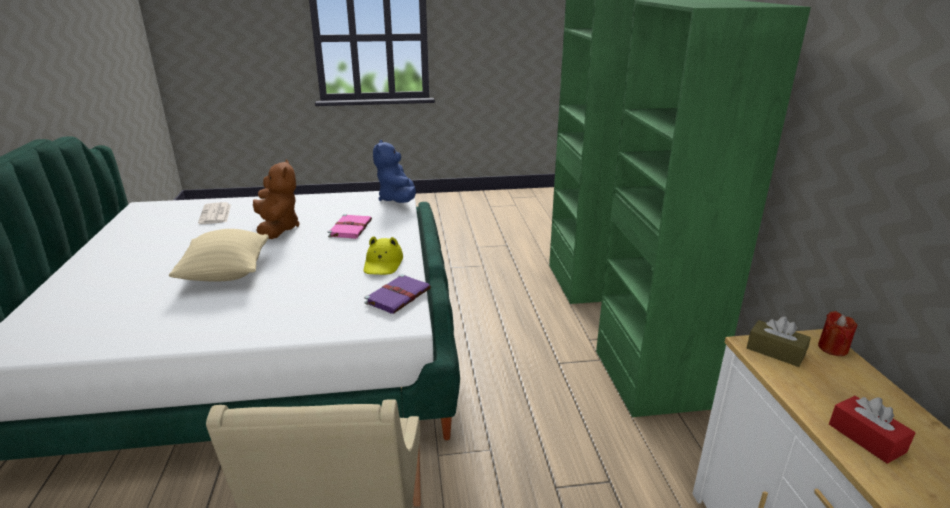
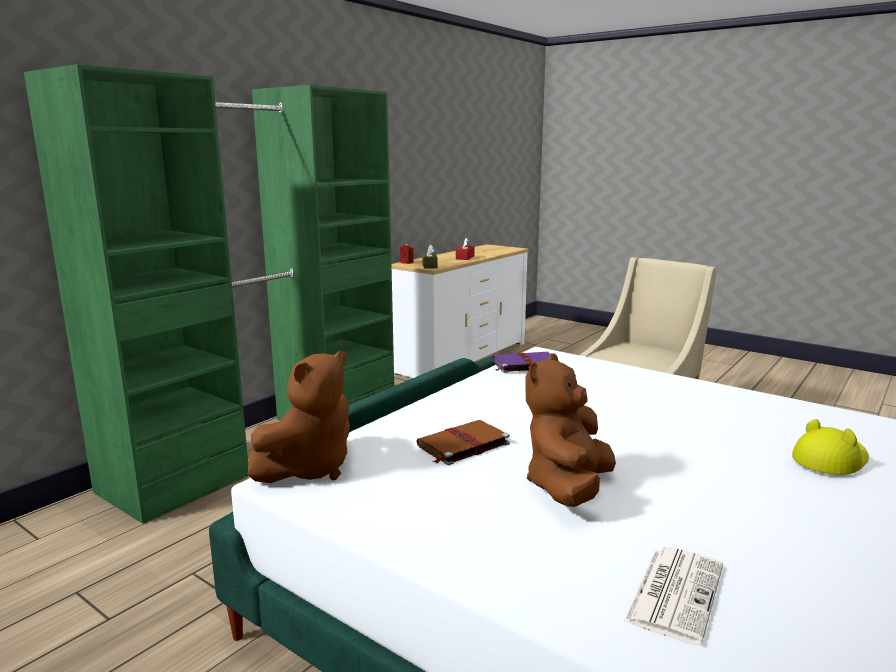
camera: 135 degrees left, 10 degrees down
beige pillow [169,229,269,282] -> none
pink book [328,214,372,239] -> brown book [416,420,510,465]
yellow hat [364,236,403,275] -> yellow hat moved to [792,419,869,475]
blue plush toy [373,140,416,203] -> brown plush toy [248,351,350,483]

